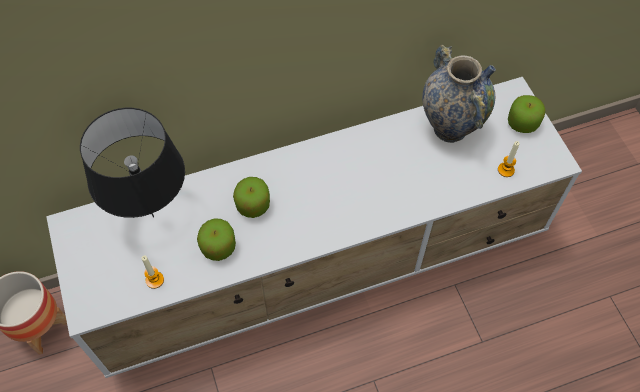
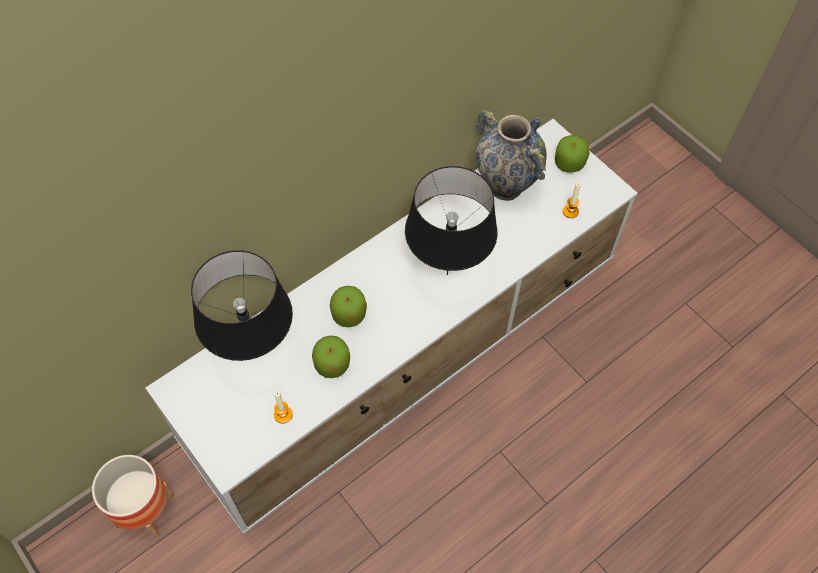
camera: 20 degrees left, 0 degrees up
none -> black table lamp [405,166,498,275]

